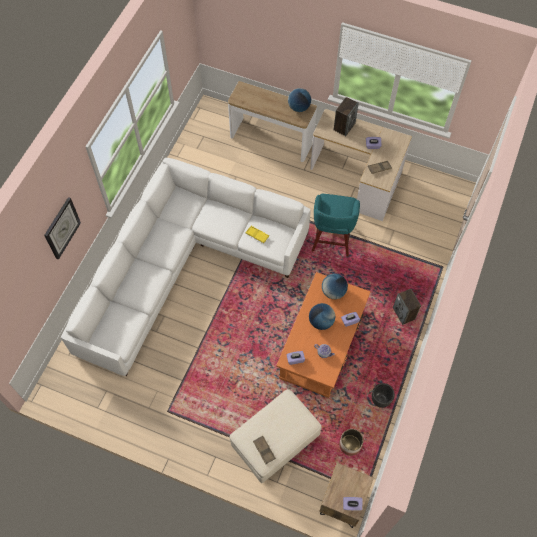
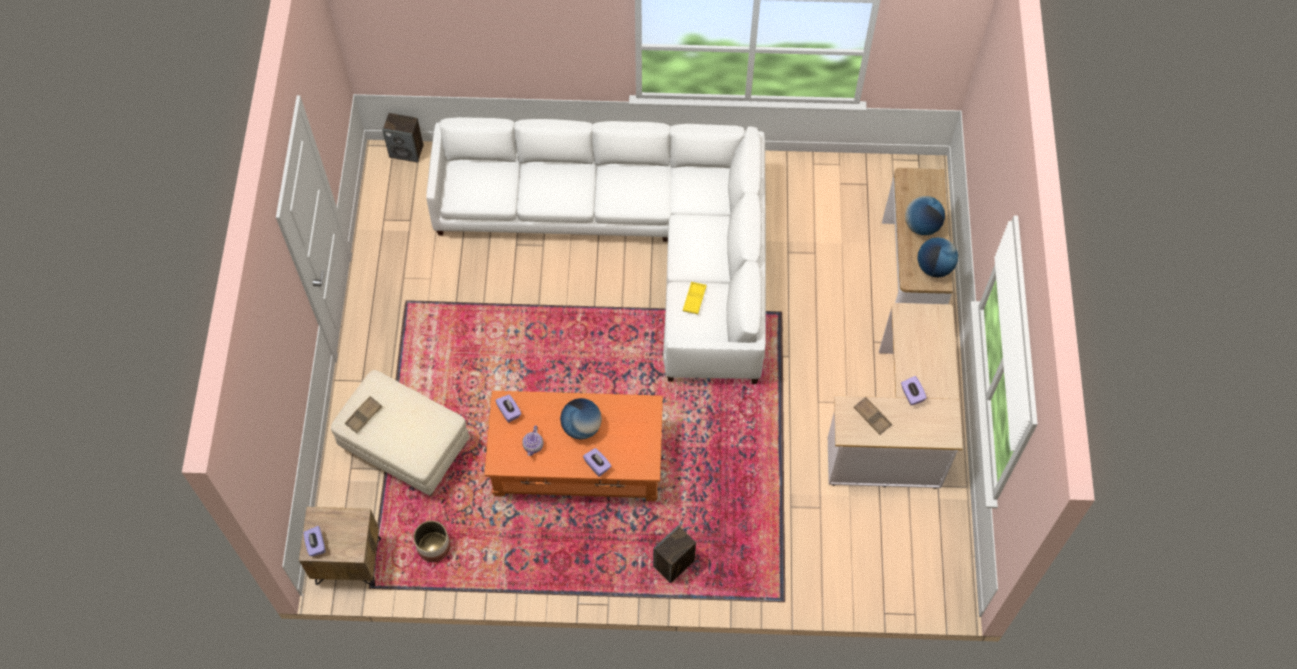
camera: 70 degrees right, 0 degrees up
wall clock [44,197,81,260] -> none
turquoise stool [312,194,360,256] -> none
globe [322,273,348,299] -> globe moved to [905,196,945,235]
speaker [334,97,359,136] -> speaker moved to [382,113,424,162]
black planter [372,383,395,408] -> none

